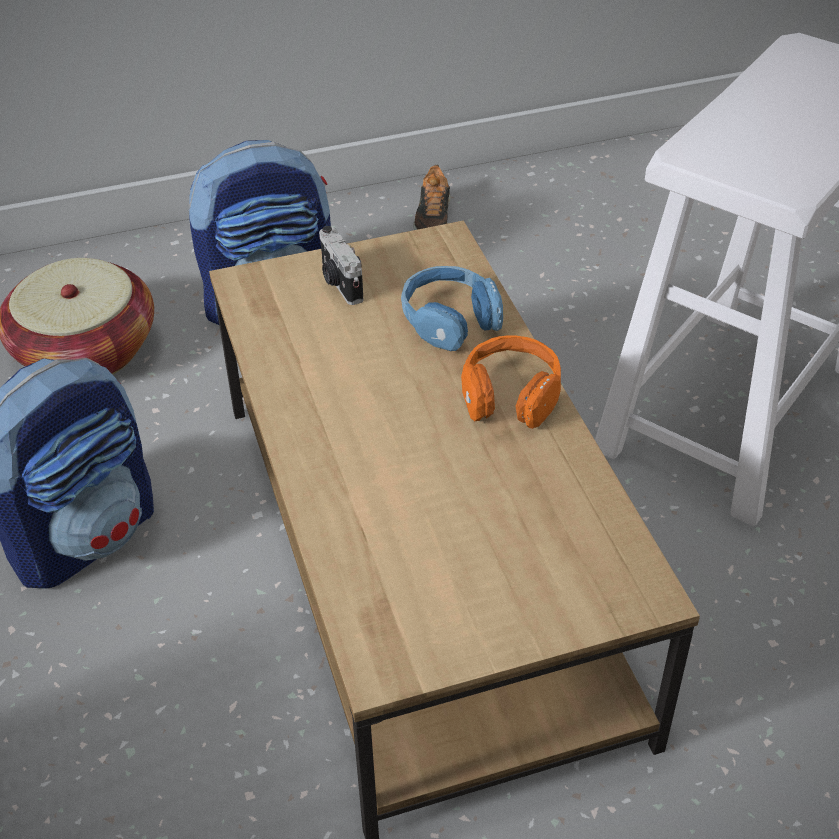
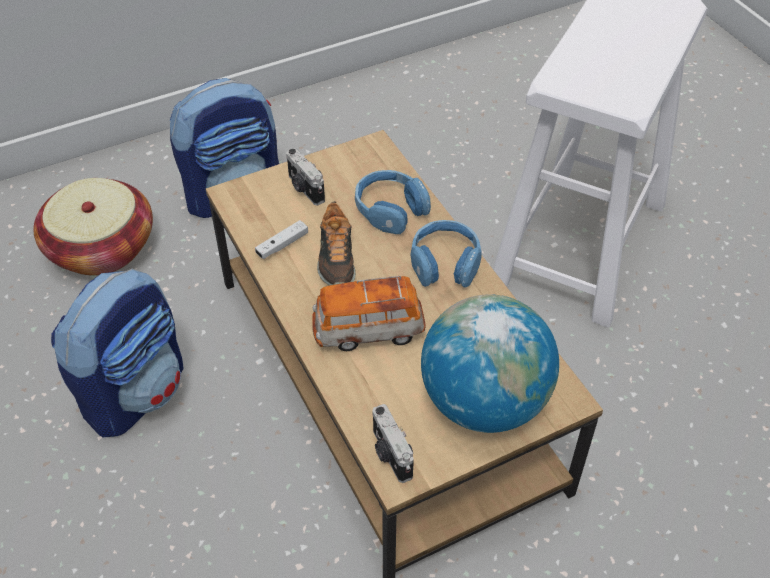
camera: 10 degrees left, 5 degrees up
shoe [413,164,451,230] -> shoe moved to [317,201,356,286]
orange headphones [461,336,561,429] -> blue headphones [410,220,482,288]
none -> white game controller [255,220,308,259]
none -> toy car [312,276,425,351]
none -> camera [372,404,414,483]
none -> globe [421,294,559,433]

